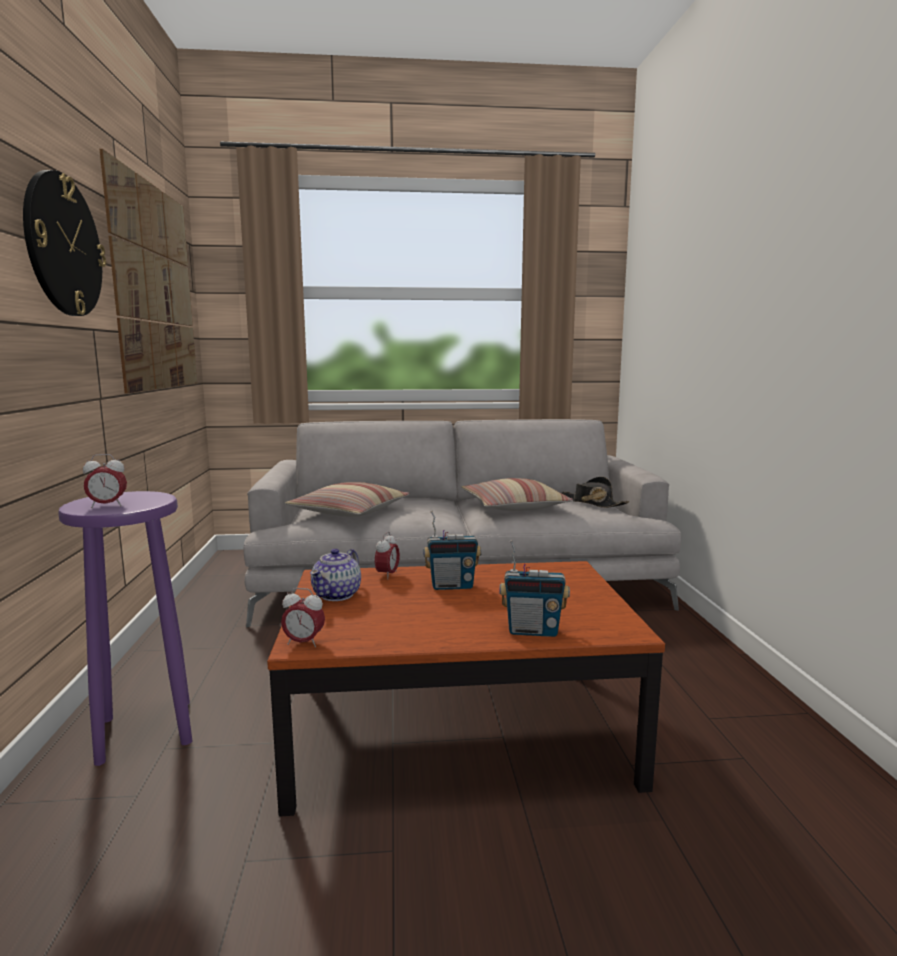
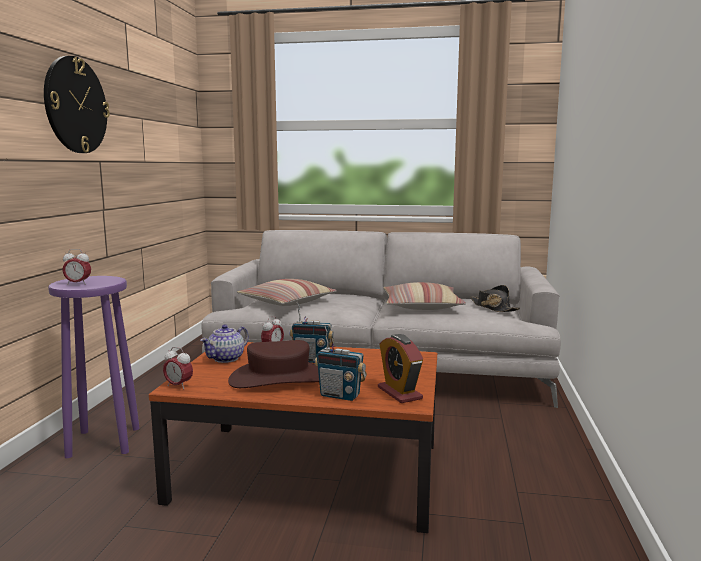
camera: 15 degrees right, 0 degrees up
picture [100,149,197,393] -> none
none -> brown hat [228,340,319,388]
none -> alarm clock [378,334,423,403]

